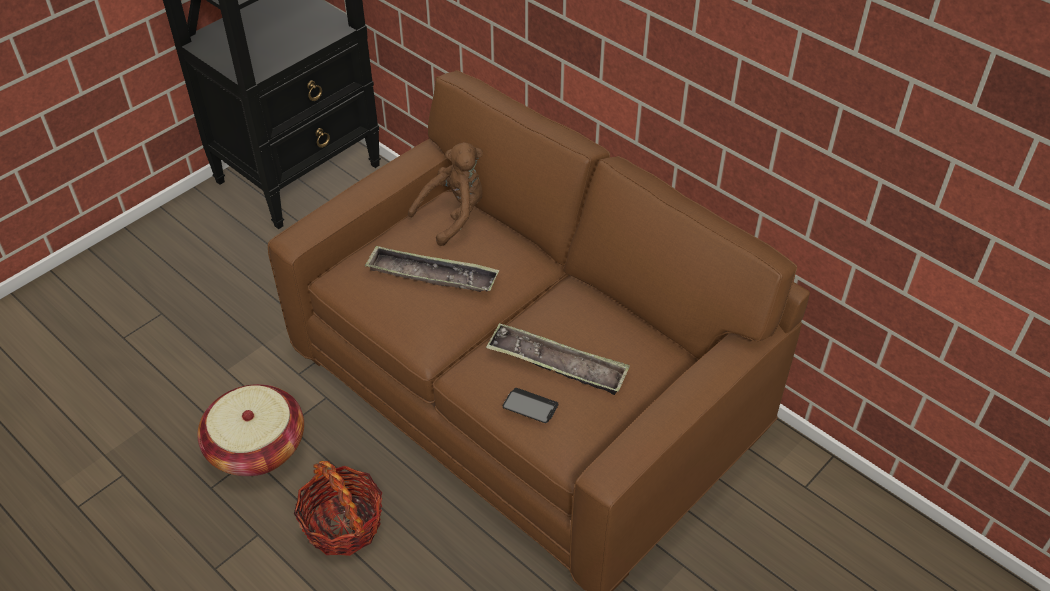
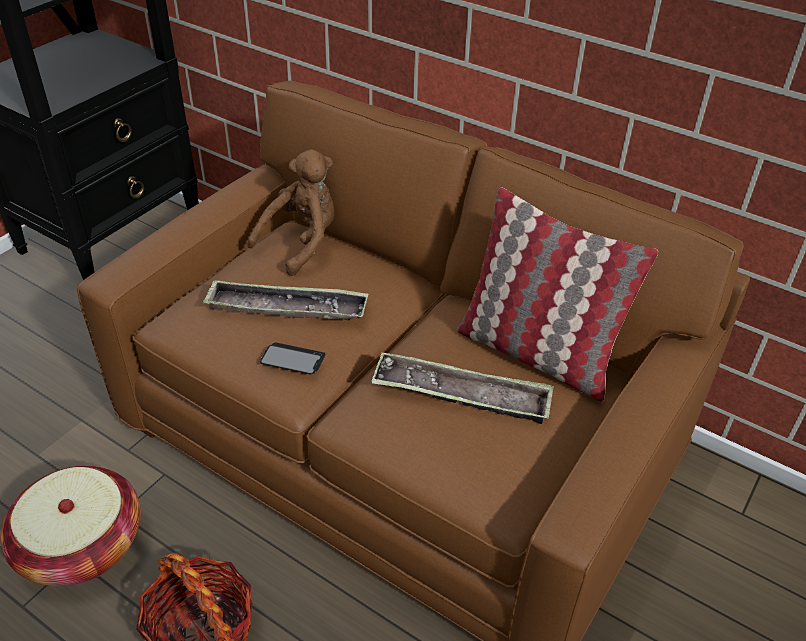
camera: 10 degrees left, 5 degrees down
phone [503,388,558,423] -> phone moved to [260,342,325,375]
none -> pillow [457,188,658,402]

